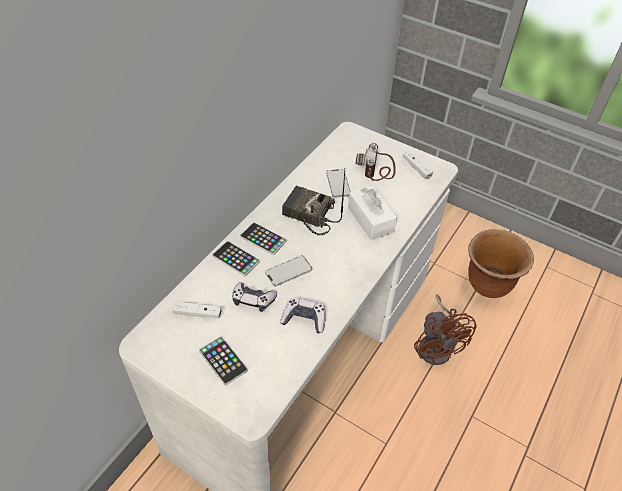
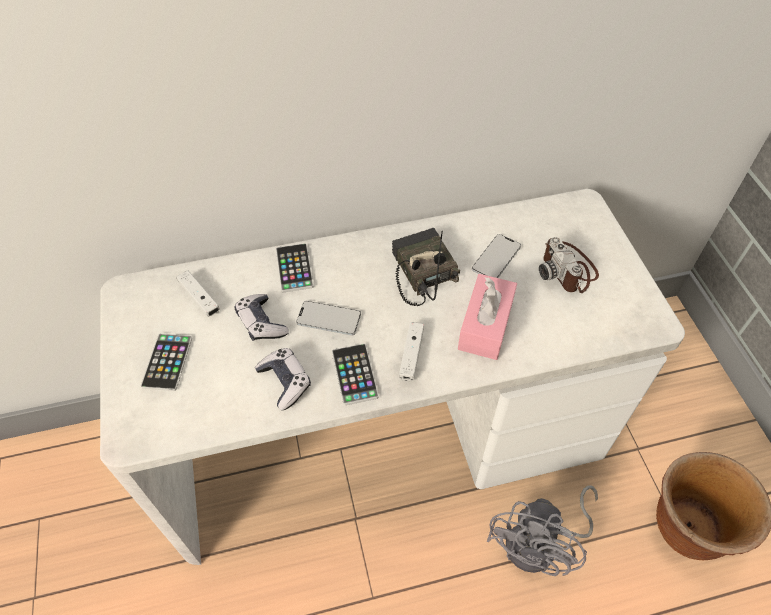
camera: 45 degrees right, 5 degrees up
phone [240,222,287,255] -> phone moved to [332,344,379,405]
white tissue box [348,186,397,240] -> pink tissue box [458,274,517,360]
camera [356,143,396,181] -> camera turned 75 degrees counterclockwise [539,237,599,293]
white game controller [403,151,433,179] -> white game controller moved to [399,322,424,382]
brown fan [414,294,476,365] -> grey fan [487,485,598,576]

